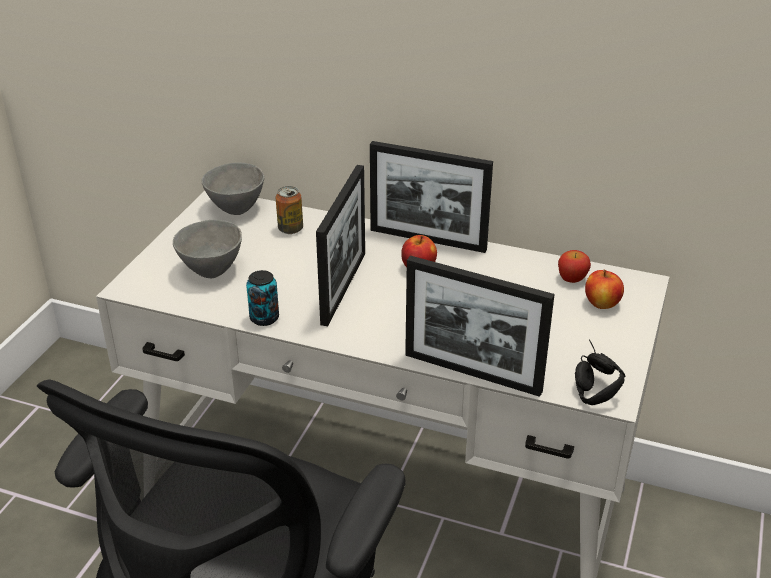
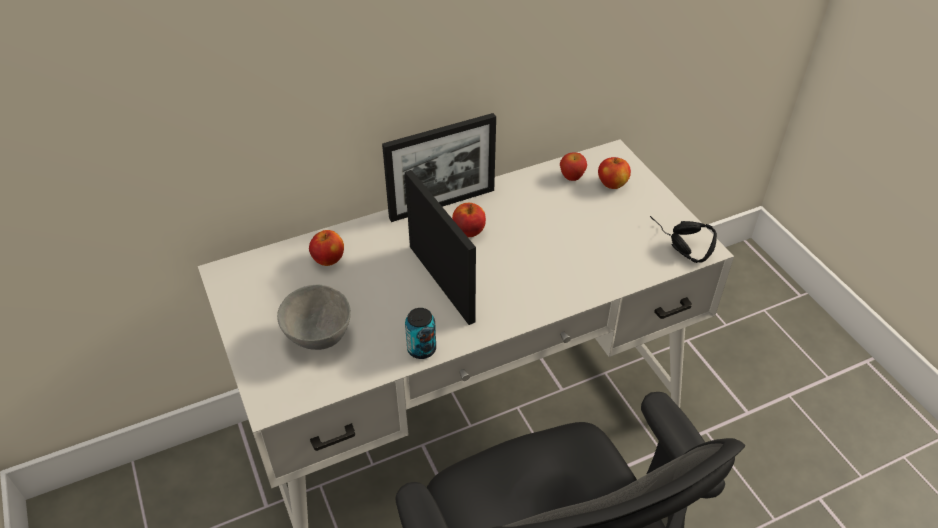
camera: 45 degrees left, 10 degrees up
grey bowl [202,163,265,215] -> none
can [276,186,303,234] -> apple [309,230,344,266]
picture frame [405,256,555,397] -> none

